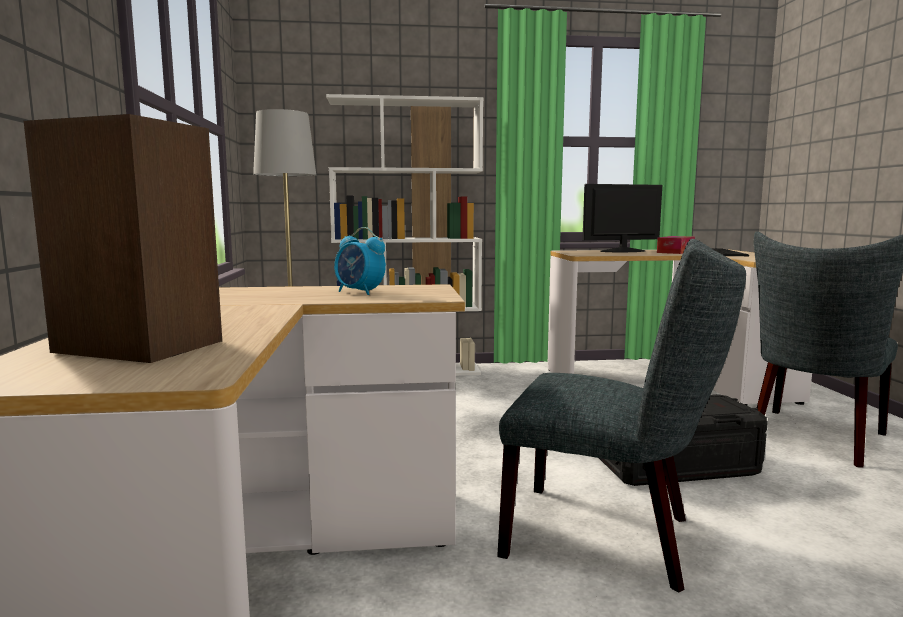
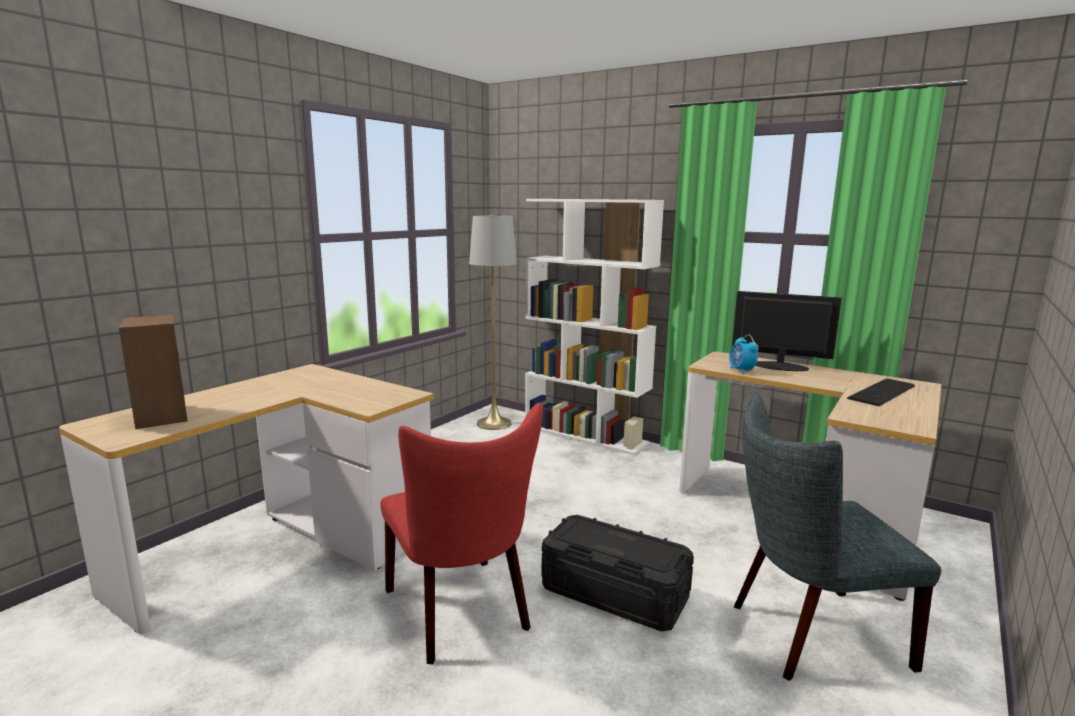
camera: 40 degrees right, 5 degrees up
alarm clock [334,227,386,295] -> alarm clock moved to [729,335,758,374]
grey chair [497,239,746,593] -> red chair [380,403,543,665]
tissue box [657,236,695,254] -> none

